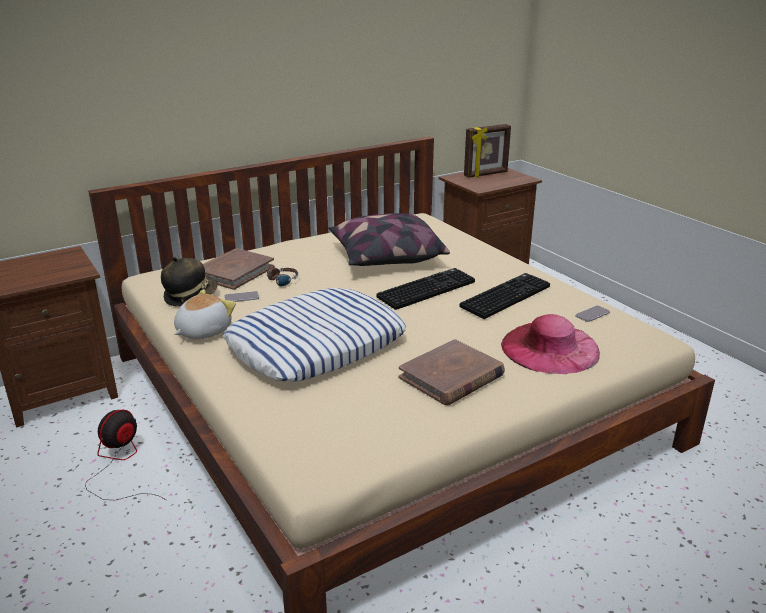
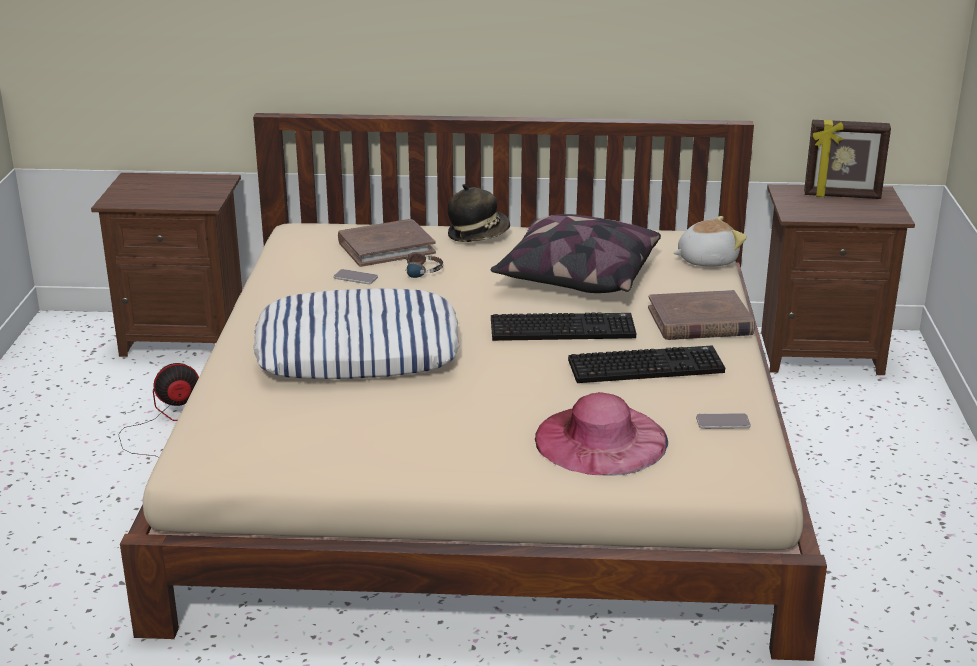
camera: 35 degrees right, 0 degrees up
hat [161,257,218,307] -> hat moved to [447,184,510,242]
plush toy [174,289,236,339] -> plush toy moved to [673,216,747,267]
brown book [399,339,505,405] -> brown book moved to [648,290,755,340]

